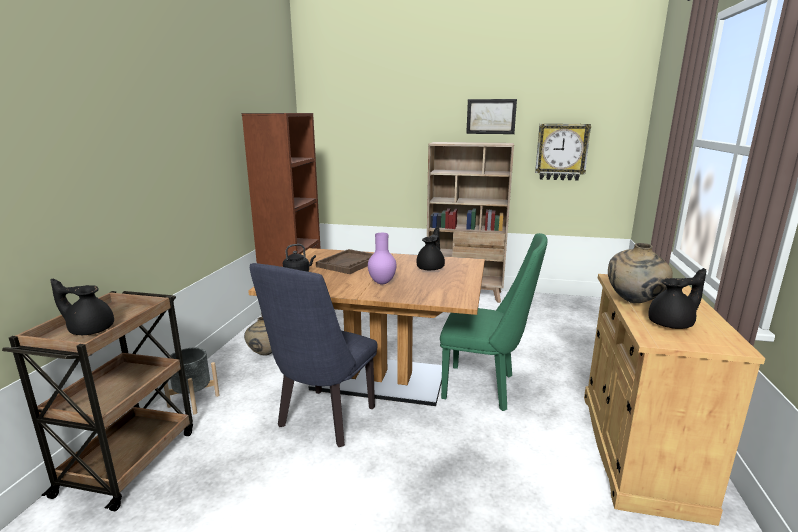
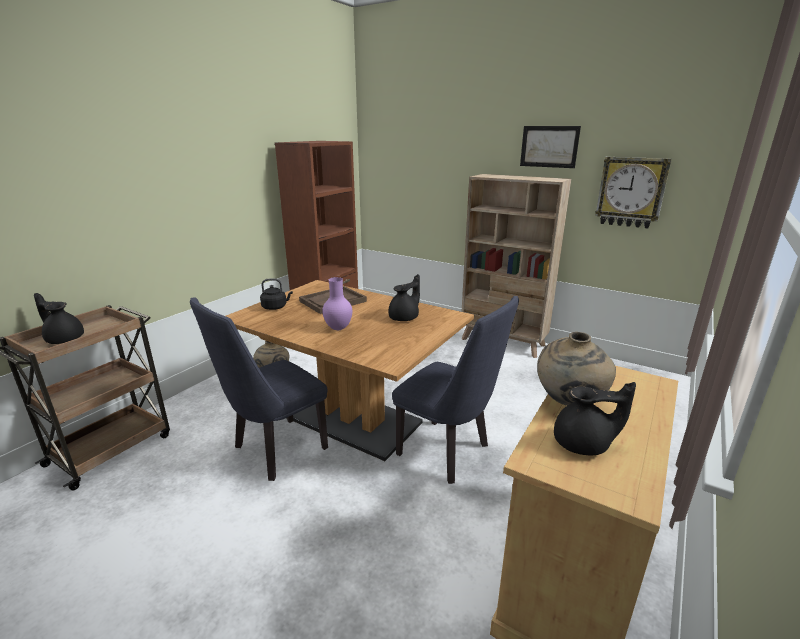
camera: 20 degrees right, 5 degrees up
grey planter [164,348,220,414] -> none
green chair [440,233,548,411] -> blue chair [392,296,519,484]

